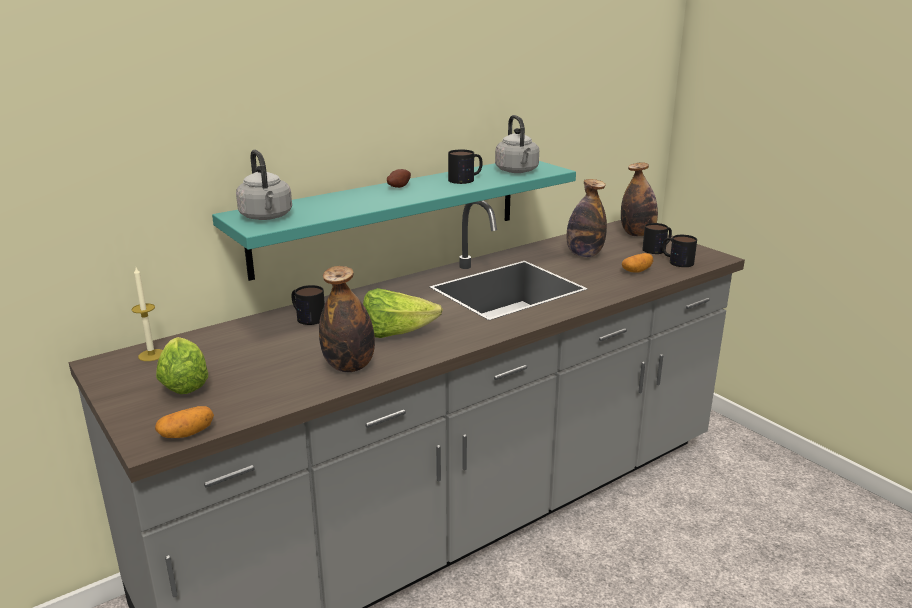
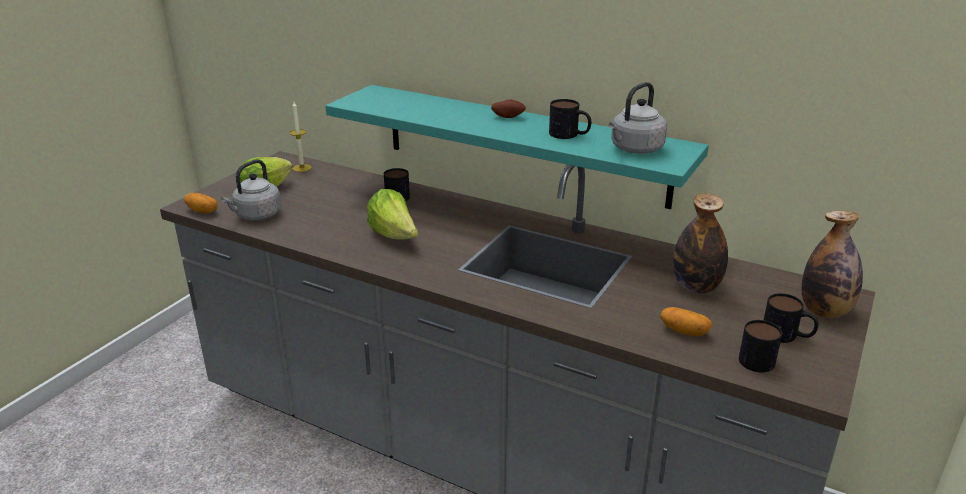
camera: 65 degrees right, 5 degrees up
grey kettle [236,150,292,220] -> grey kettle moved to [221,160,281,220]
bottle [319,266,375,372] -> none

